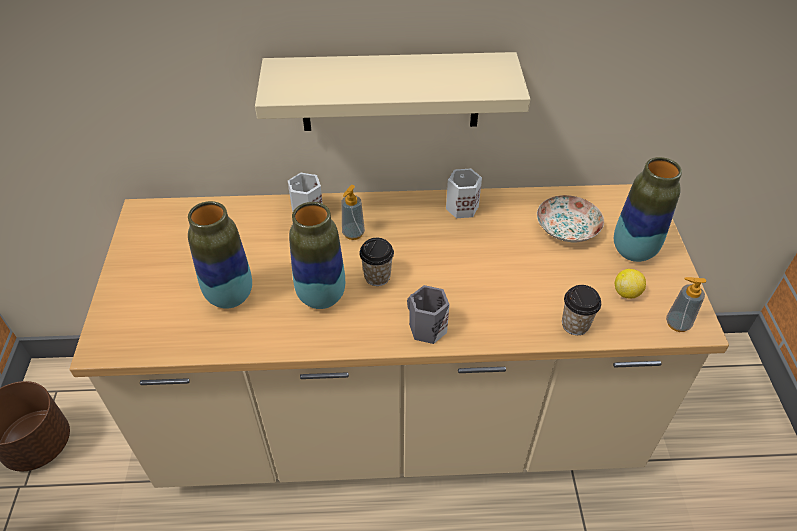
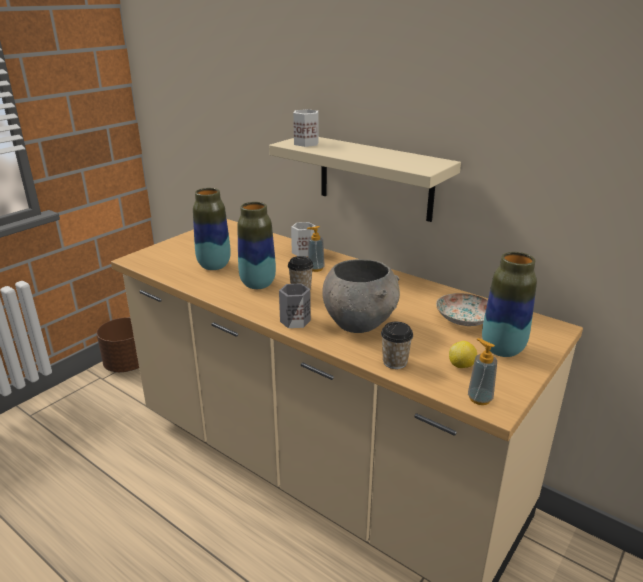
camera: 40 degrees right, 20 degrees down
white mug [446,169,482,218] -> white mug moved to [293,109,318,147]
none -> grey bowl [322,259,400,333]

